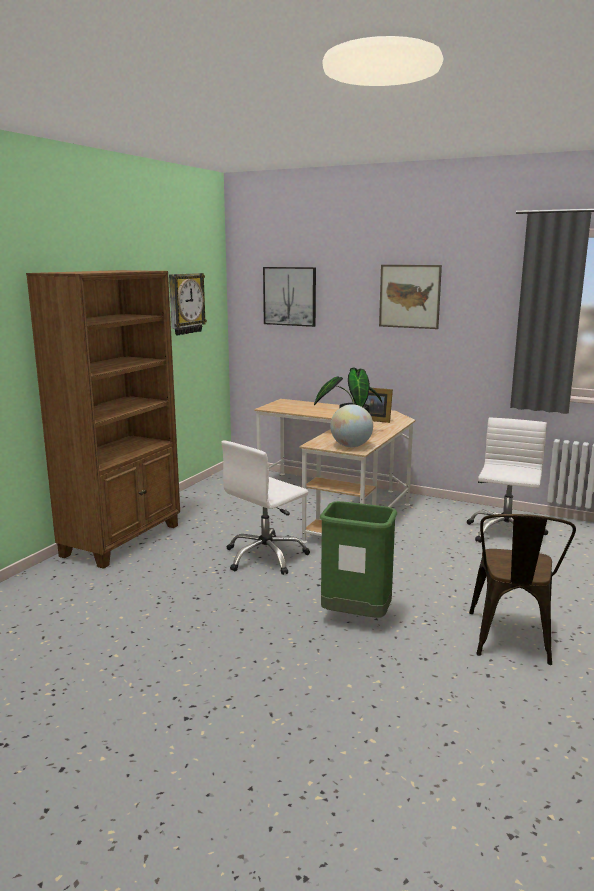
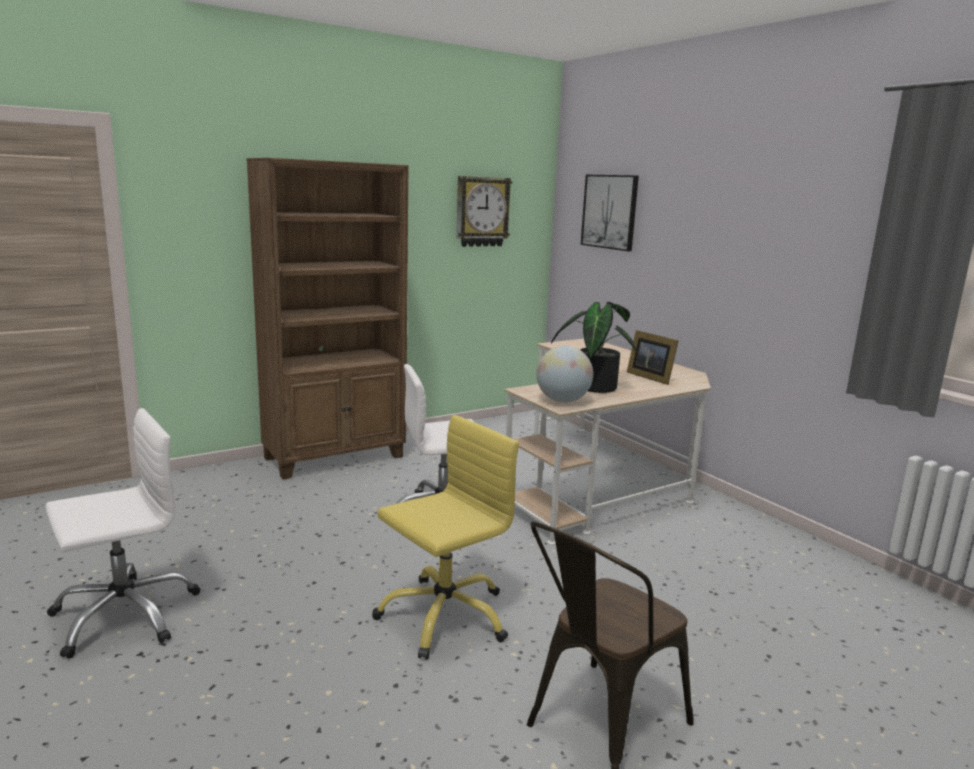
camera: 30 degrees right, 0 degrees up
green trash can [320,501,397,618] -> yellow office chair [372,415,519,660]
picture [379,265,442,329] -> none
white office chair [467,418,548,543] -> white office chair moved to [45,408,201,659]

